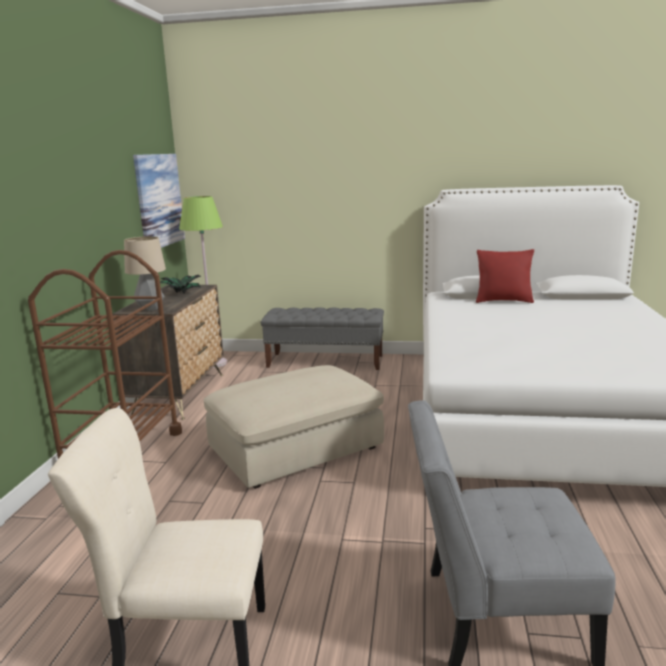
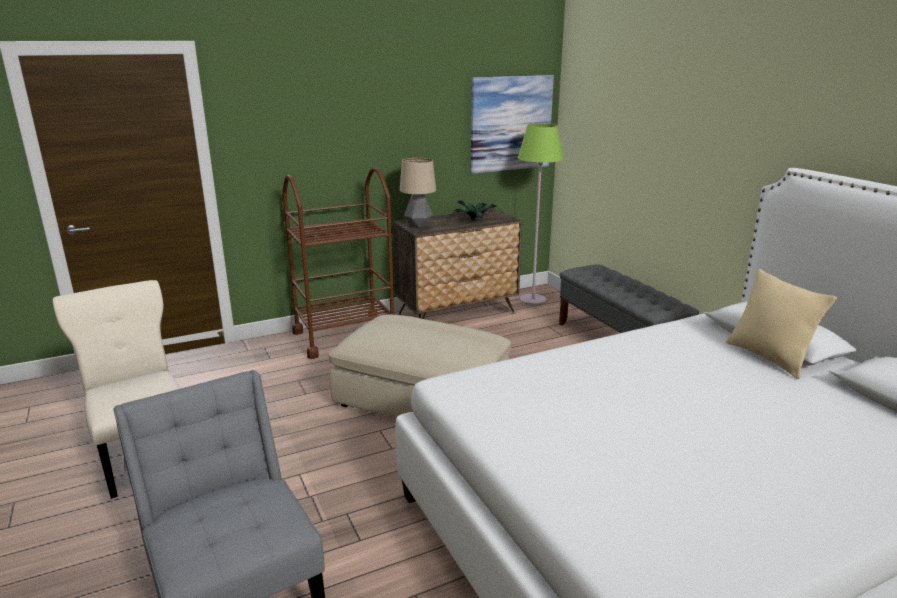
camera: 55 degrees right, 5 degrees up
red pillow [476,249,534,303] -> beige pillow [726,269,837,379]

